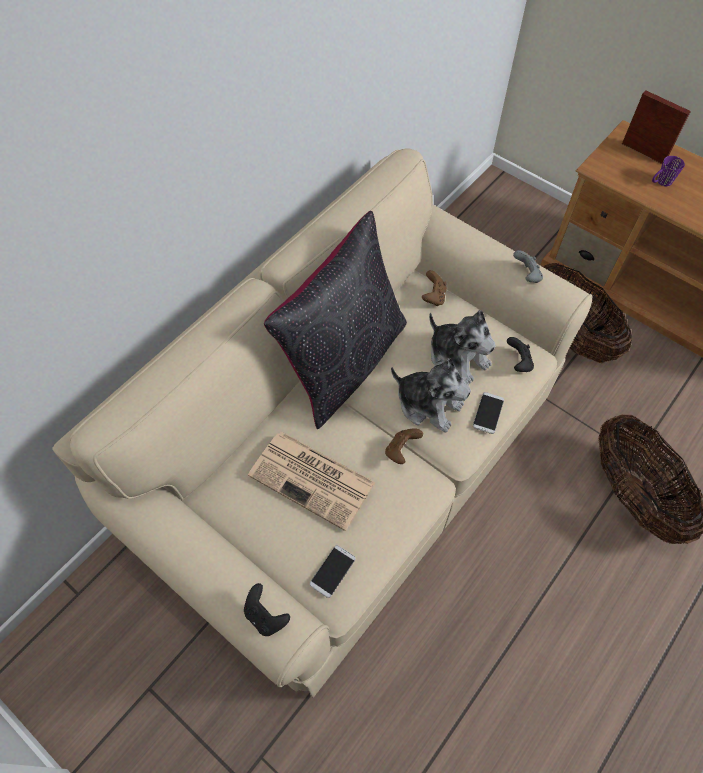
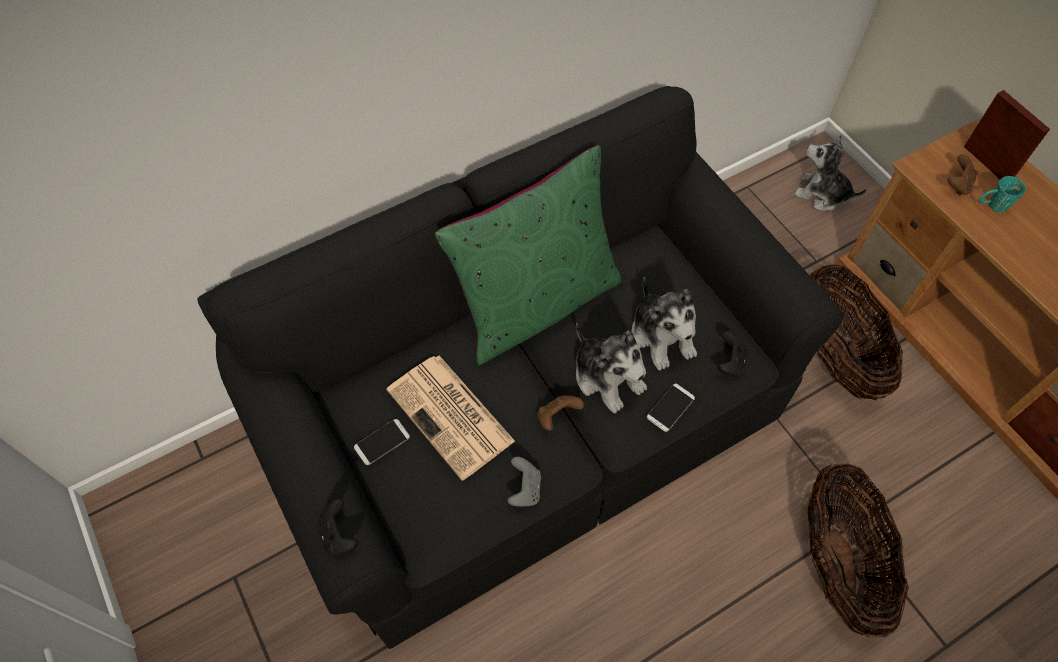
camera: 20 degrees right, 0 degrees up
beige sofa [52,149,593,698] -> black sofa [197,86,844,649]
black pillow [264,211,407,429] -> green pillow [435,145,621,365]
phone [310,545,356,598] -> phone moved to [354,419,410,465]
brown game controller [422,270,447,306] -> brown game controller moved to [947,154,978,195]
grey game controller [513,250,543,283] -> grey game controller moved to [507,457,541,507]
purple mug [652,156,685,186] -> turquoise mug [980,176,1026,212]
none -> plush toy [794,135,867,211]

